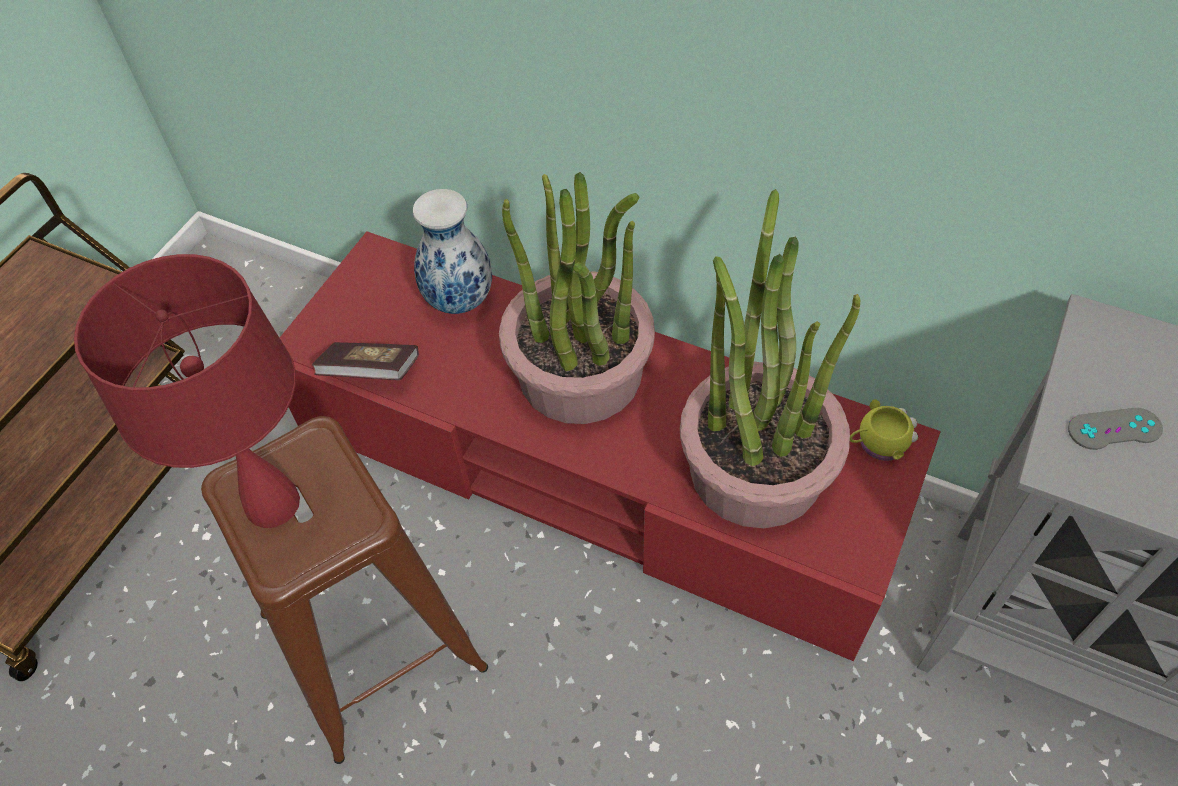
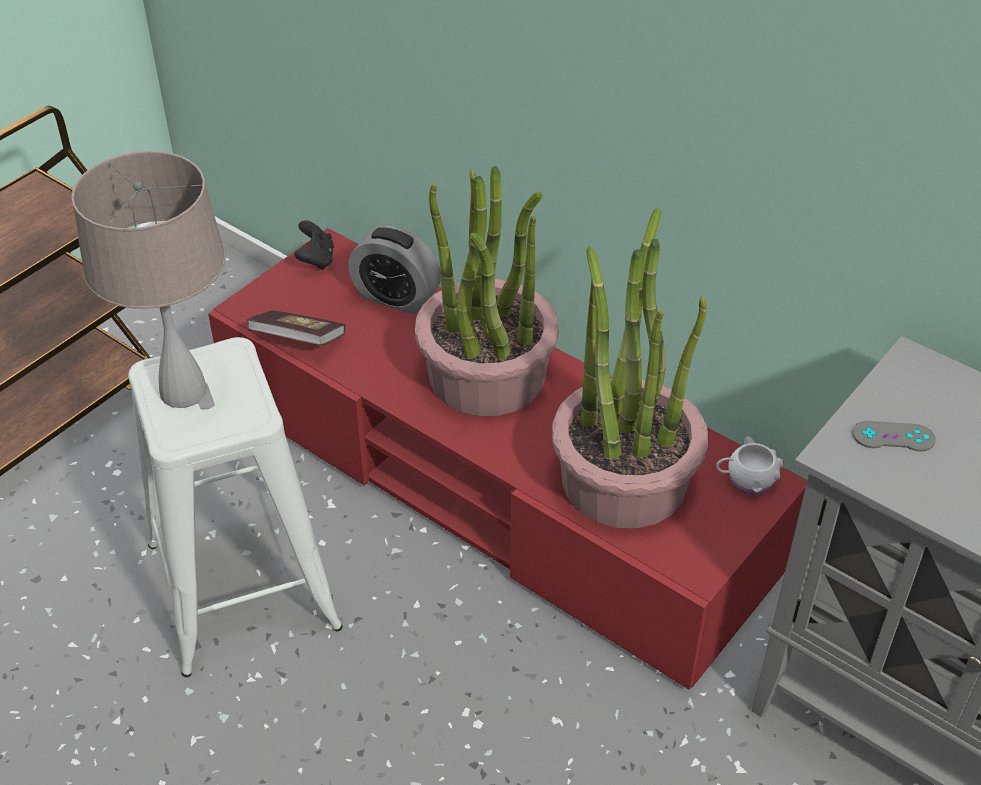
camera: 10 degrees right, 10 degrees down
red table lamp [74,254,300,528] -> beige table lamp [71,151,225,408]
brown stool [201,416,488,764] -> white stool [128,337,343,677]
vase [413,189,492,314] -> alarm clock [348,226,441,314]
yellow mug [850,399,918,461] -> white mug [716,436,784,496]
none -> black game controller [294,220,334,270]

